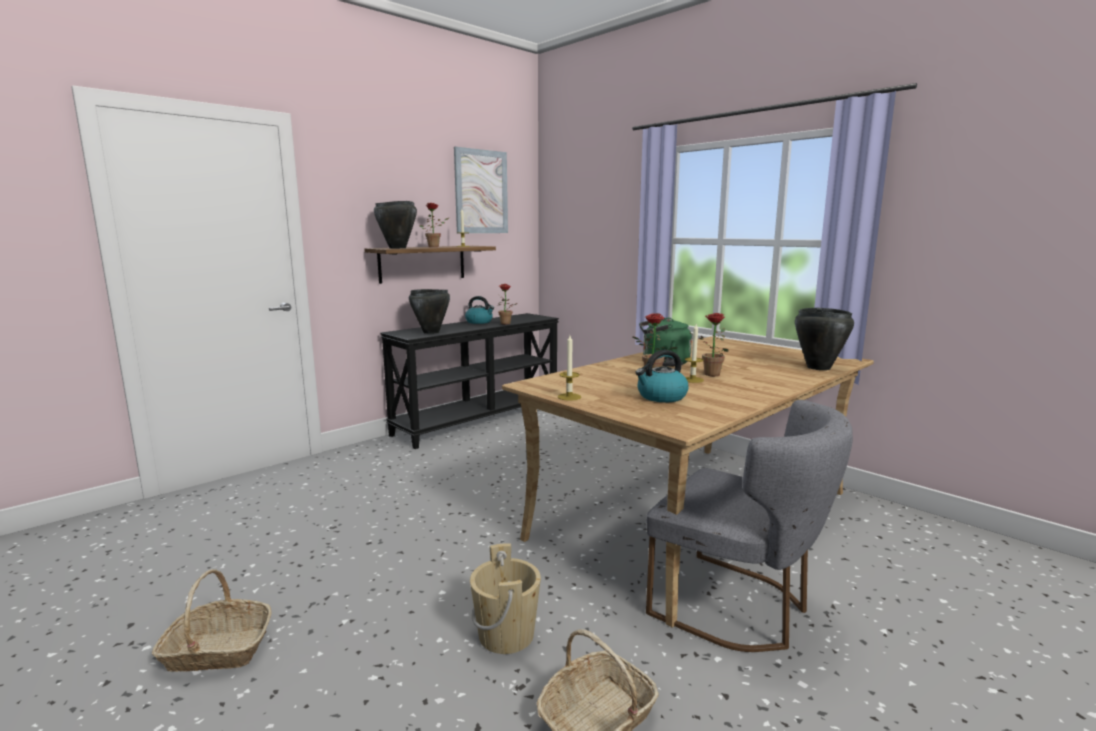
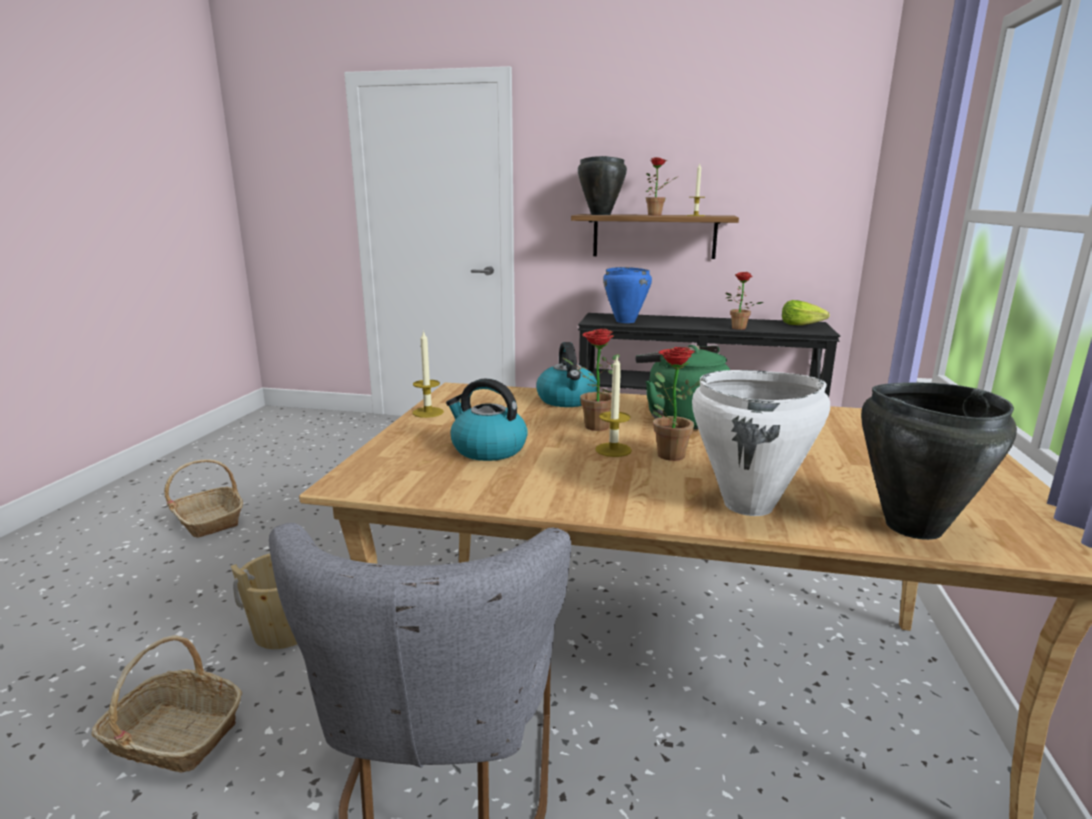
camera: 55 degrees right, 5 degrees up
black cooking pot [409,289,450,334] -> blue cooking pot [603,267,652,323]
picture [454,147,508,233] -> none
kettle [465,296,494,324] -> kettle moved to [536,342,597,407]
none -> white cooking pot [692,370,830,516]
none -> lettuce [782,300,830,325]

